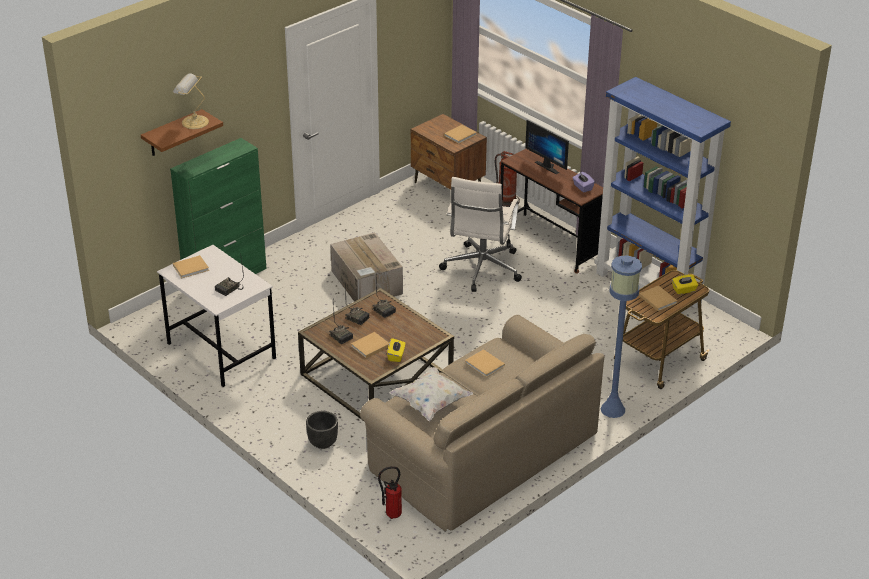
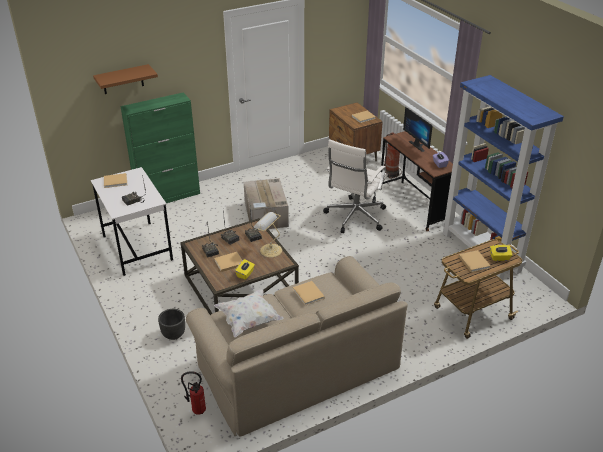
camera: 15 degrees right, 0 degrees up
table lamp [173,73,209,129] -> table lamp moved to [254,212,282,258]
blue floor lamp [601,255,642,418] -> none

